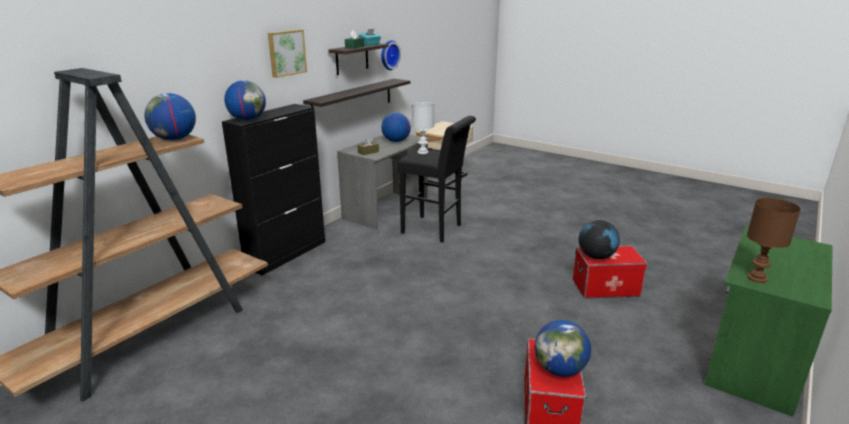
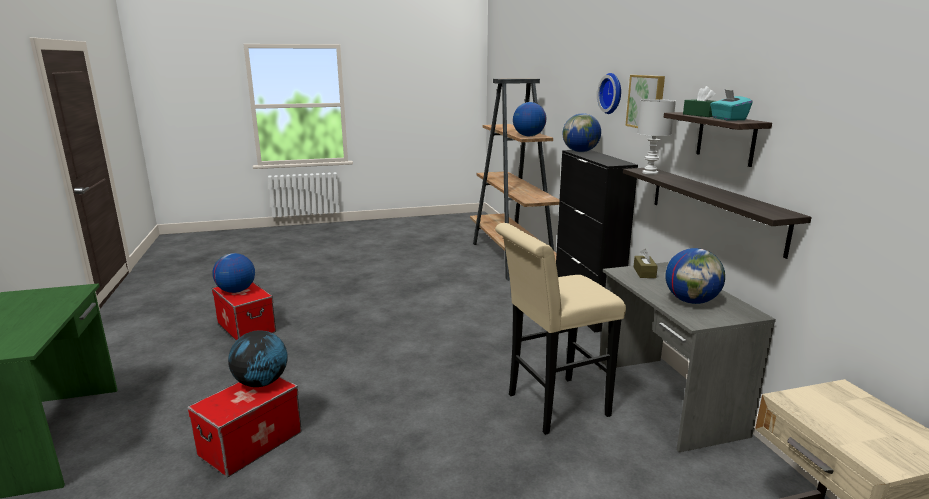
camera: 130 degrees right, 5 degrees down
wall clock [381,40,401,70] -> wall clock moved to [597,73,621,114]
black stool [397,116,476,243] -> beige stool [495,223,626,435]
white table lamp [412,102,434,154] -> white table lamp moved to [638,99,676,175]
brown table lamp [747,198,801,283] -> none

